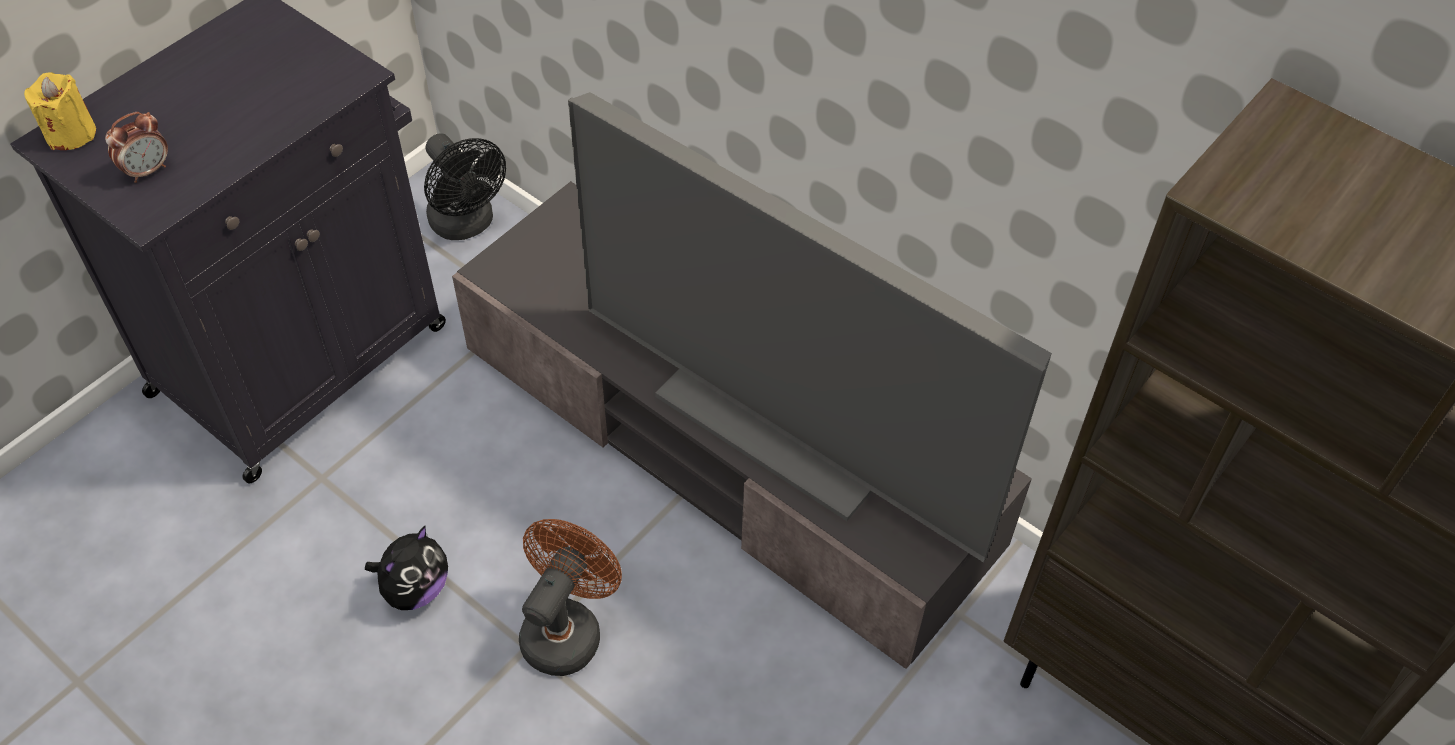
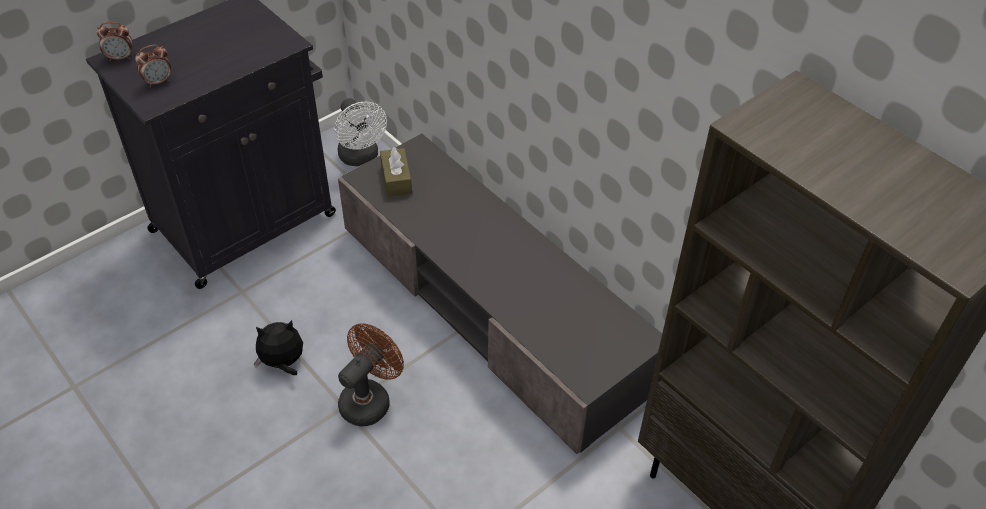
camera: 10 degrees right, 5 degrees down
yellow candle [24,72,96,150] -> alarm clock [97,22,132,61]
plush toy [365,526,448,610] -> plush toy turned 150 degrees counterclockwise [254,320,303,375]
black fan [424,133,506,240] -> white fan [334,98,387,166]
television [568,92,1052,562] -> none
none -> brown tissue box [380,146,412,197]

